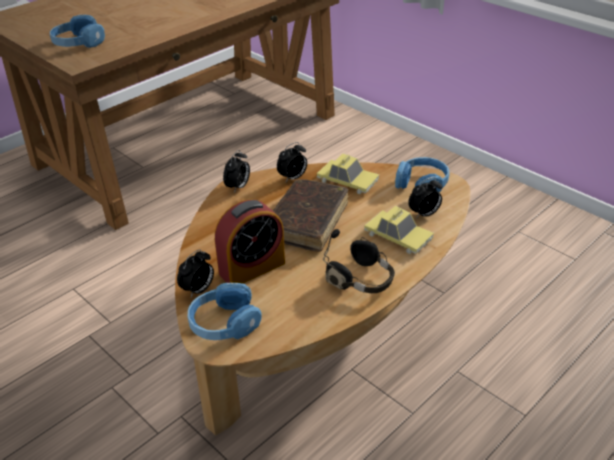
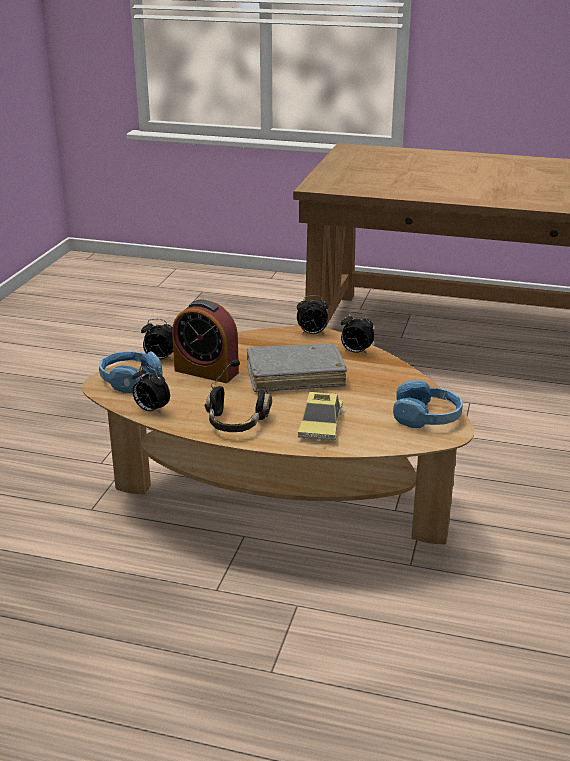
camera: 60 degrees right, 10 degrees down
blue headphones [50,15,105,48] -> none
brown book [273,179,349,252] -> grey book [247,343,347,393]
toy car [317,153,379,194] -> none
alarm clock [408,177,442,219] -> alarm clock moved to [132,366,170,414]

